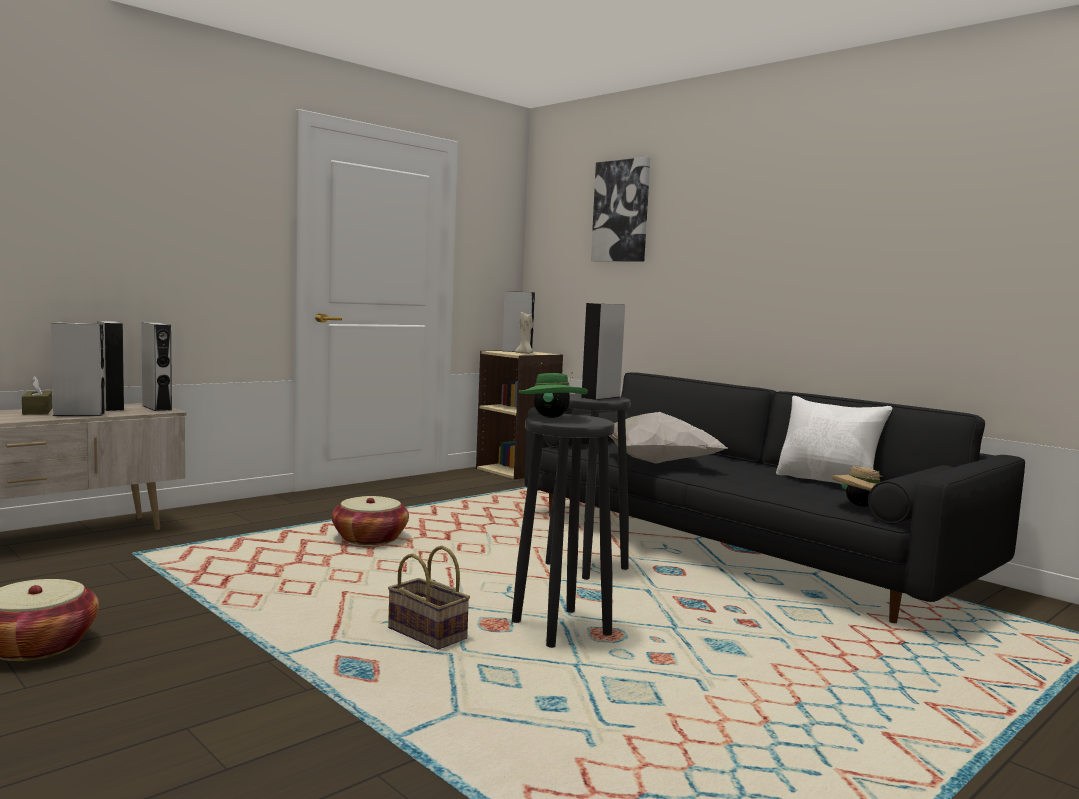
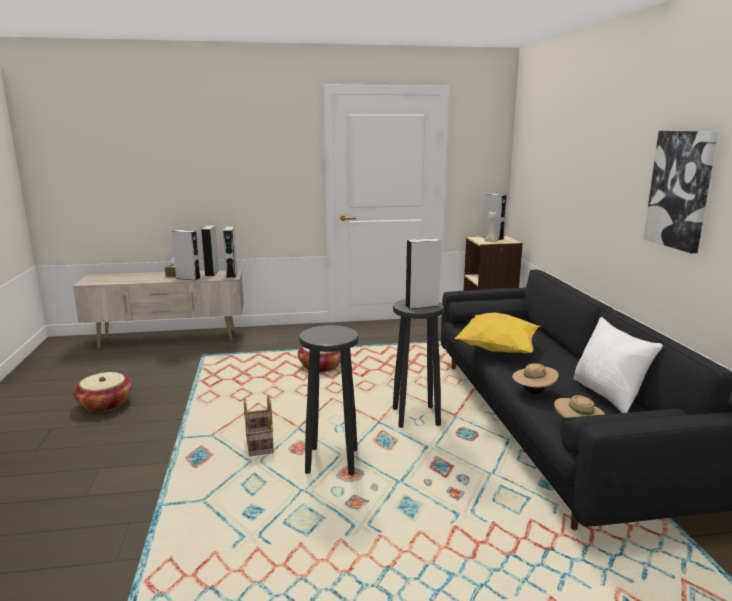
camera: 35 degrees right, 10 degrees up
green hat [519,372,588,418] -> none
picture [591,157,650,261] -> picture moved to [643,131,718,253]
white pillow [609,412,727,464] -> yellow pillow [455,313,540,353]
none -> beige hat [512,360,559,394]

